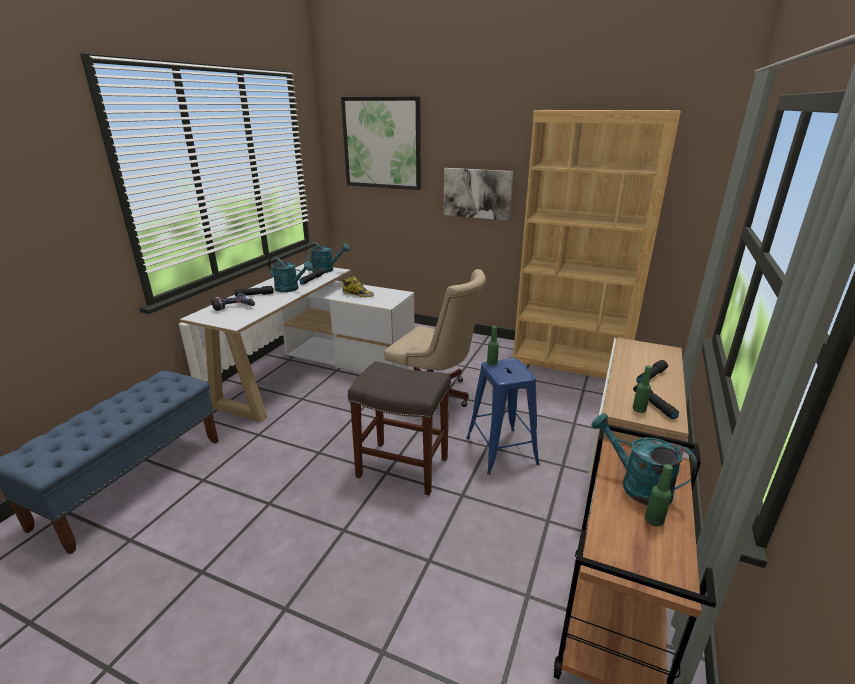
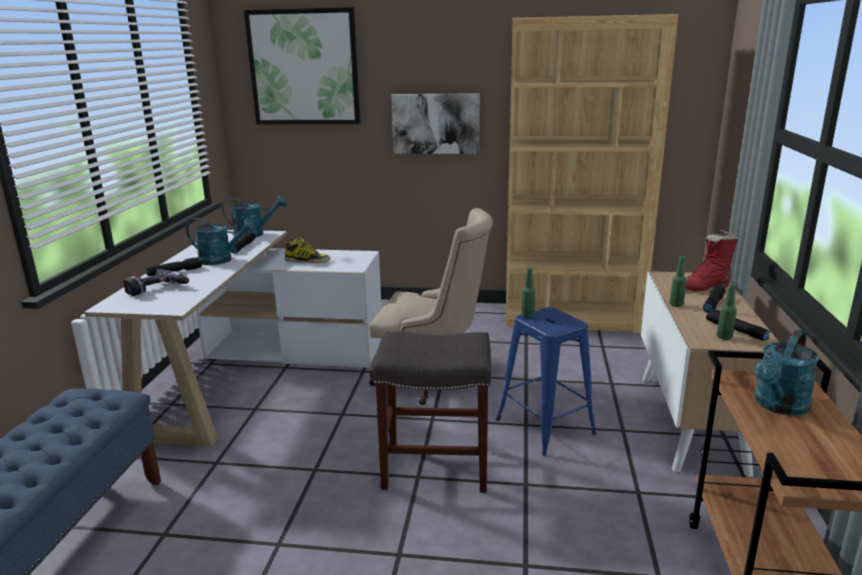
camera: 15 degrees left, 5 degrees down
turquoise watering can [591,413,697,505] -> turquoise watering can turned 75 degrees counterclockwise [755,329,819,415]
green bottle [645,464,673,526] -> green bottle moved to [670,256,687,307]
none -> red boot [686,230,738,291]

